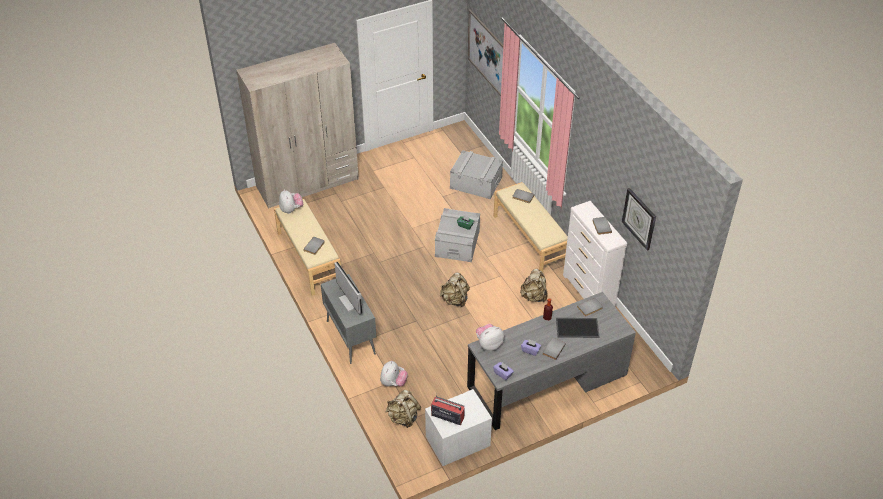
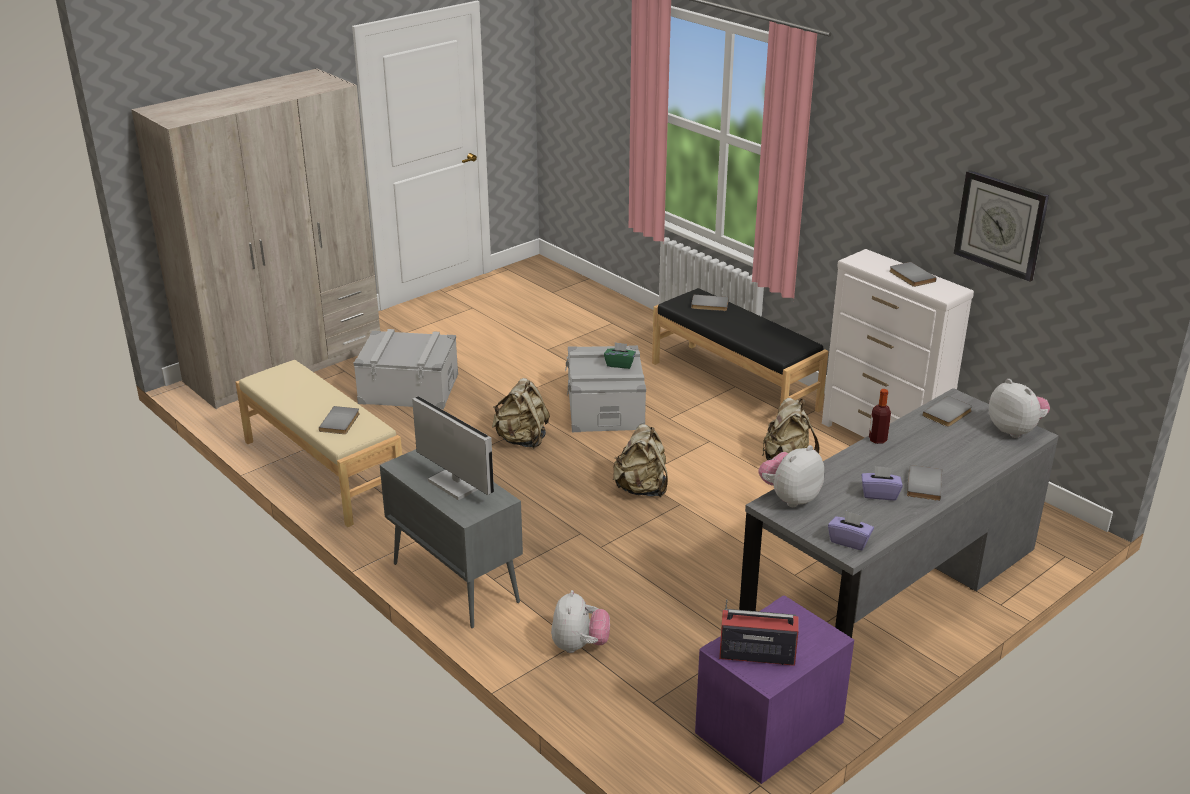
camera: 15 degrees left, 15 degrees down
plush toy [279,189,303,214] -> plush toy moved to [989,379,1050,438]
beige backpack [385,390,421,428] -> beige backpack moved to [492,378,550,448]
white nightstand [425,389,492,466] -> purple nightstand [695,596,854,784]
grey storage box [450,150,503,199] -> grey storage box moved to [354,329,458,409]
picture [468,9,503,96] -> none
beige bench [493,182,568,272] -> black bench [652,288,829,412]
tray [556,318,600,338] -> none

